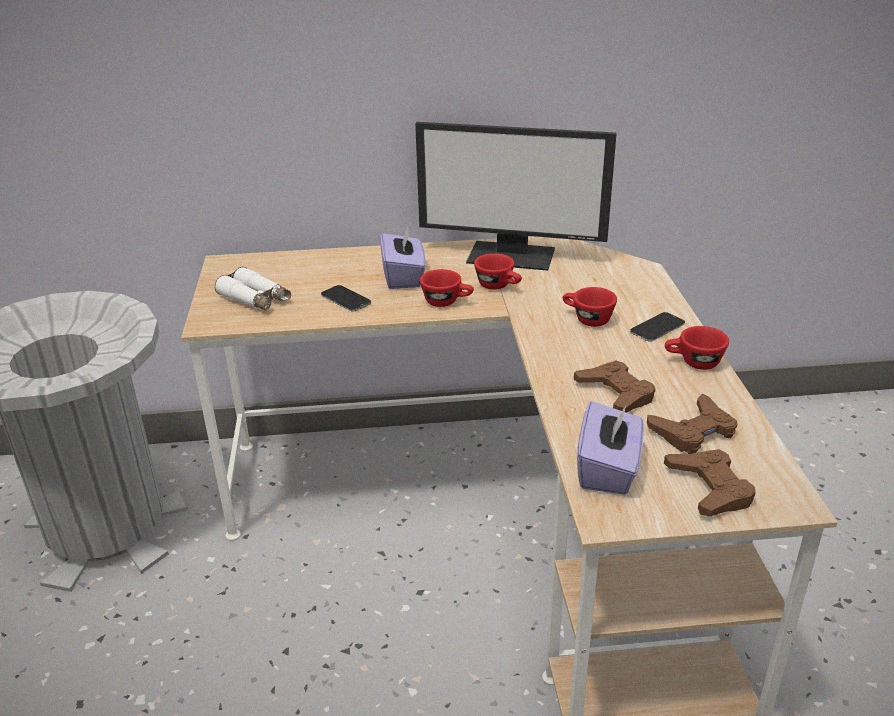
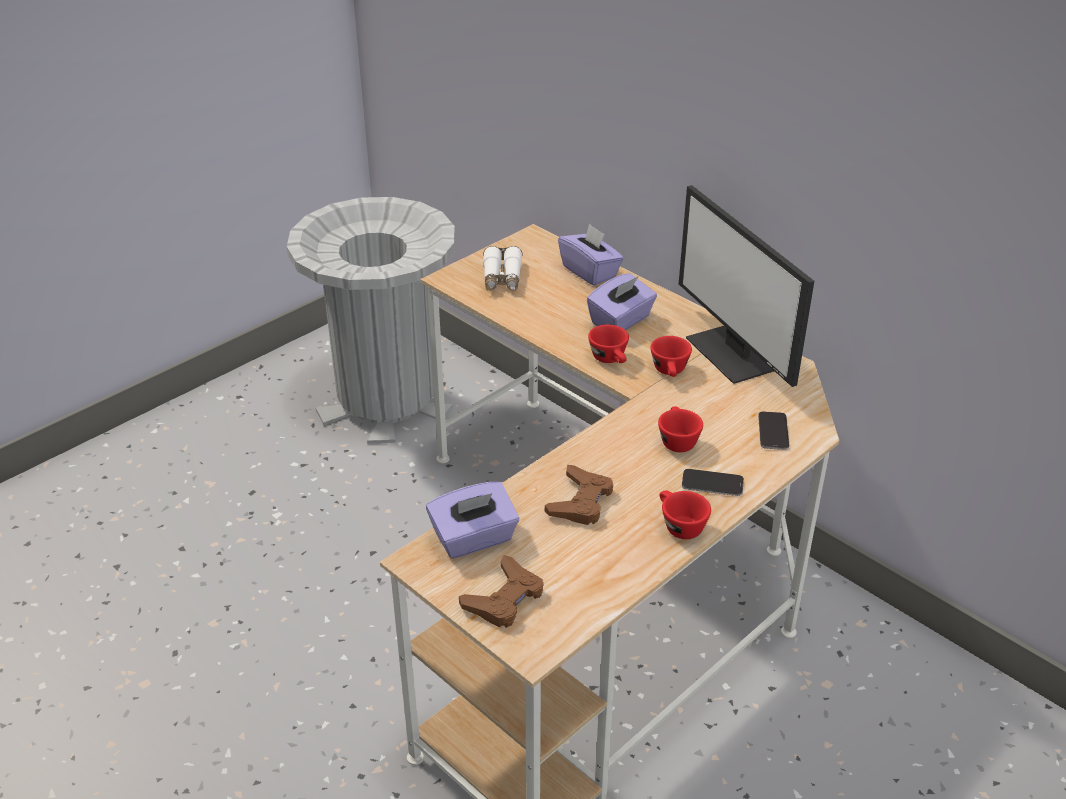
camera: 50 degrees right, 5 degrees up
phone [321,285,371,312] -> phone moved to [758,412,789,450]
brown game controller [647,393,738,454] -> none
none -> purple tissue box [558,223,624,286]

